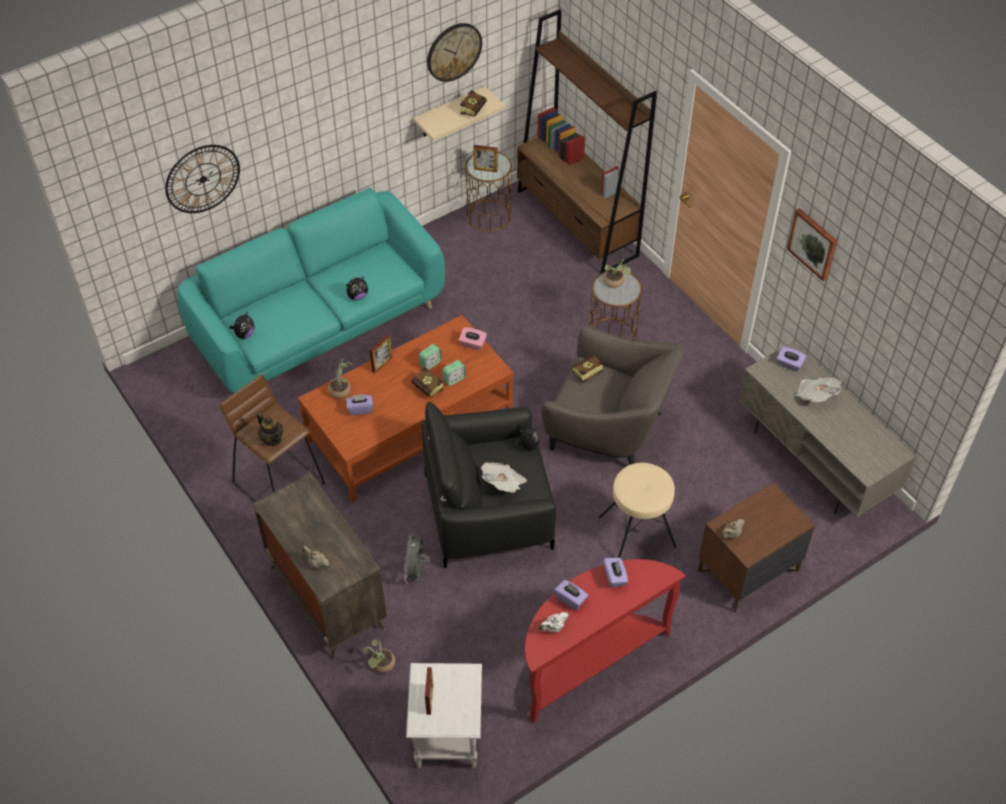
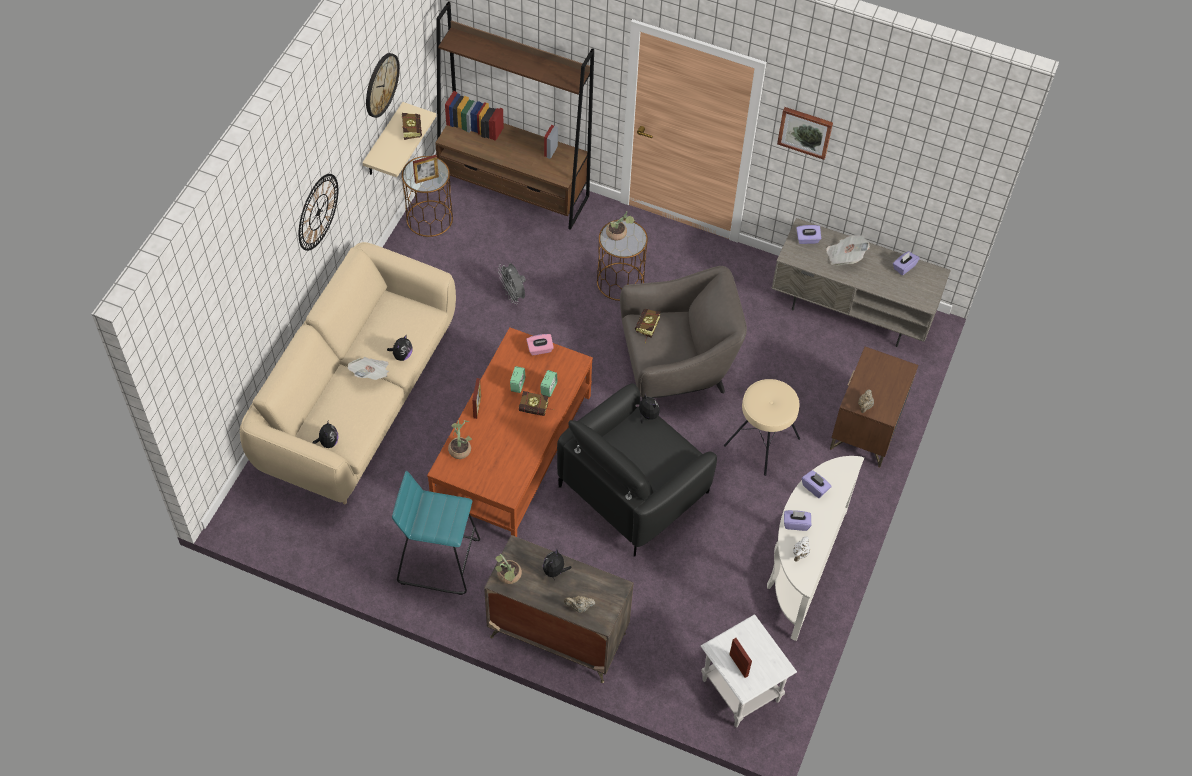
camera: 35 degrees left, 5 degrees up
wall clock [165,145,240,213] -> wall clock moved to [299,174,338,251]
turquoise sofa [177,188,445,393] -> beige sofa [240,242,456,504]
brown stool [220,374,325,502] -> turquoise stool [392,471,480,595]
teapot [257,412,283,446] -> none
purple tissue box [346,394,374,415] -> purple tissue box moved to [893,251,920,275]
potted plant [362,639,395,673] -> potted plant moved to [495,554,522,584]
grey fan [404,533,430,583] -> grey fan moved to [498,263,526,304]
newspaper [481,462,527,493] -> newspaper moved to [348,357,389,380]
red console table [525,559,686,723] -> white console table [767,456,864,641]
none -> plush toy [543,548,572,580]

